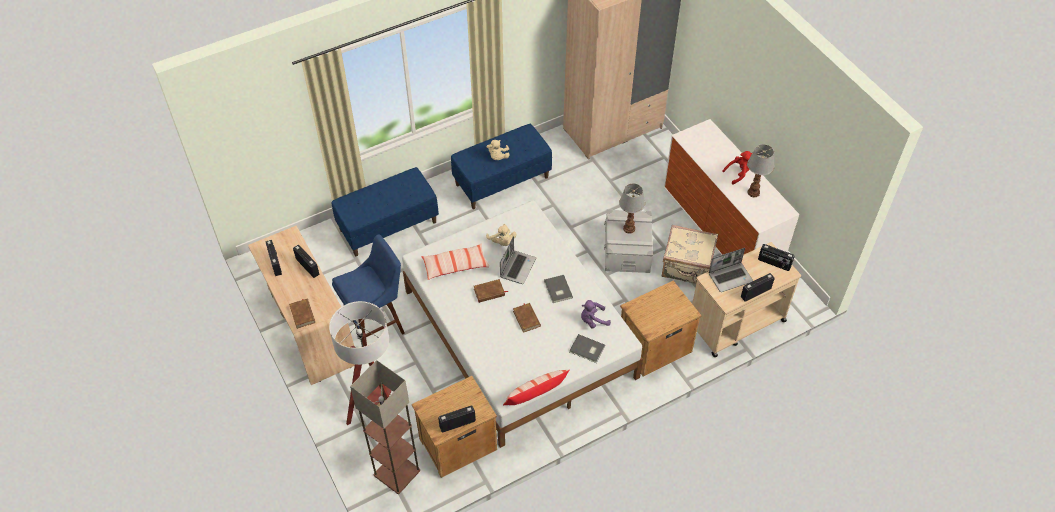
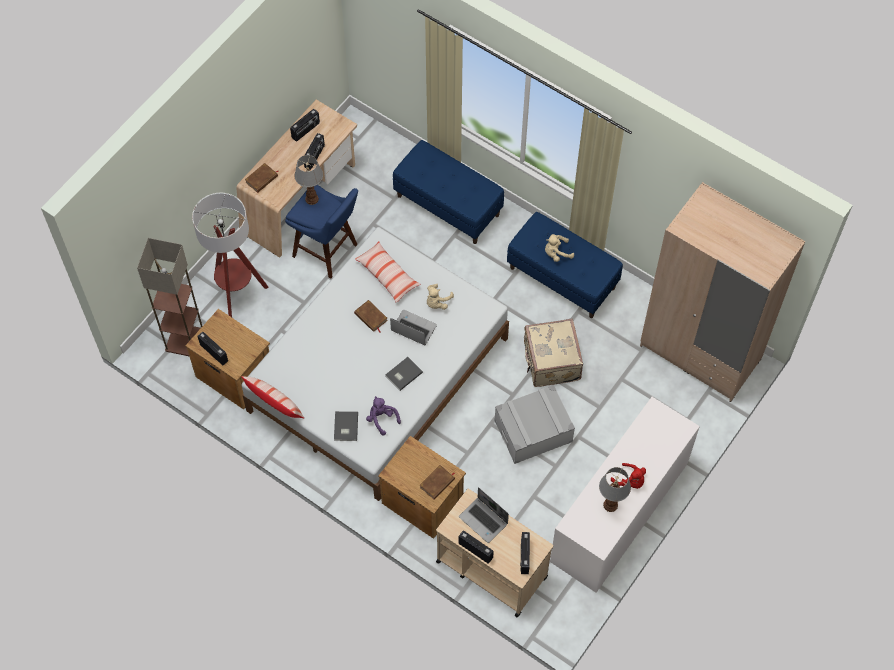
camera: 65 degrees right, 10 degrees up
laptop [500,236,536,284] -> laptop turned 150 degrees counterclockwise [390,310,437,345]
brown book [513,303,541,333] -> brown book moved to [420,465,455,500]
table lamp [619,183,645,234] -> table lamp moved to [294,155,323,205]
beige suitcase [662,225,718,284] -> beige suitcase moved to [524,319,583,387]

